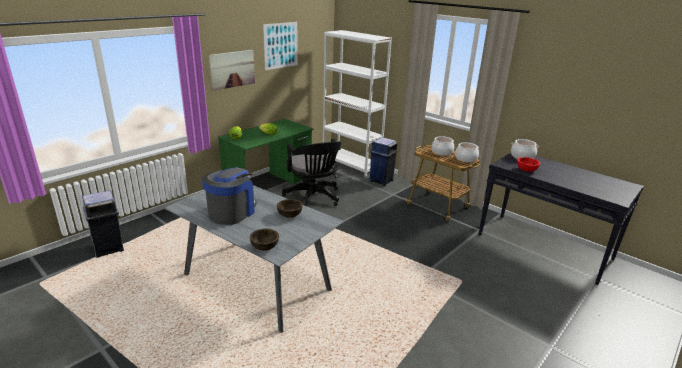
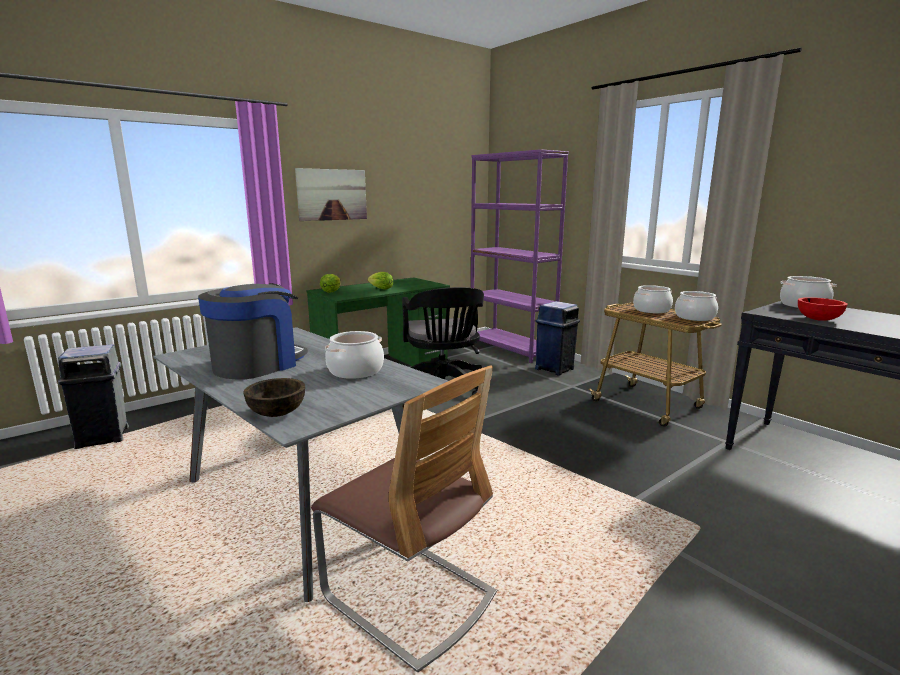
camera: 10 degrees right, 10 degrees down
picture [263,22,298,70] -> none
brown bowl [277,199,302,217] -> cooking pot [325,331,384,379]
white bookcase [323,30,392,177] -> purple bookcase [471,149,569,363]
none -> chair [311,366,497,672]

